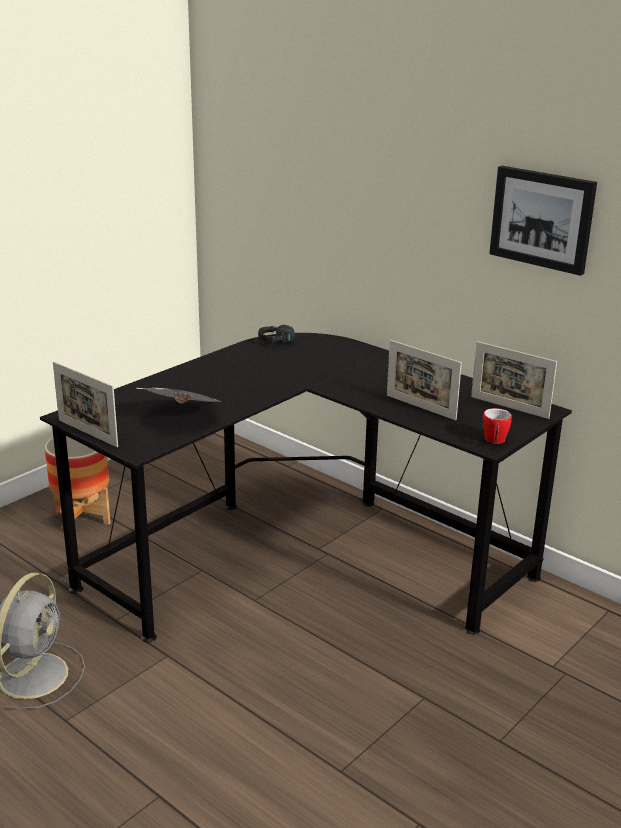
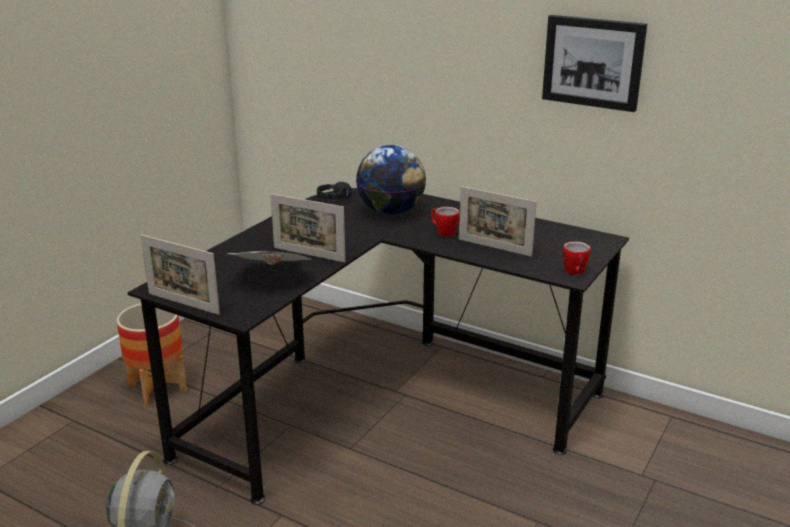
camera: 10 degrees left, 0 degrees up
picture frame [471,341,557,419] -> picture frame moved to [270,194,345,262]
none -> globe [356,145,426,215]
none -> mug [431,207,459,237]

